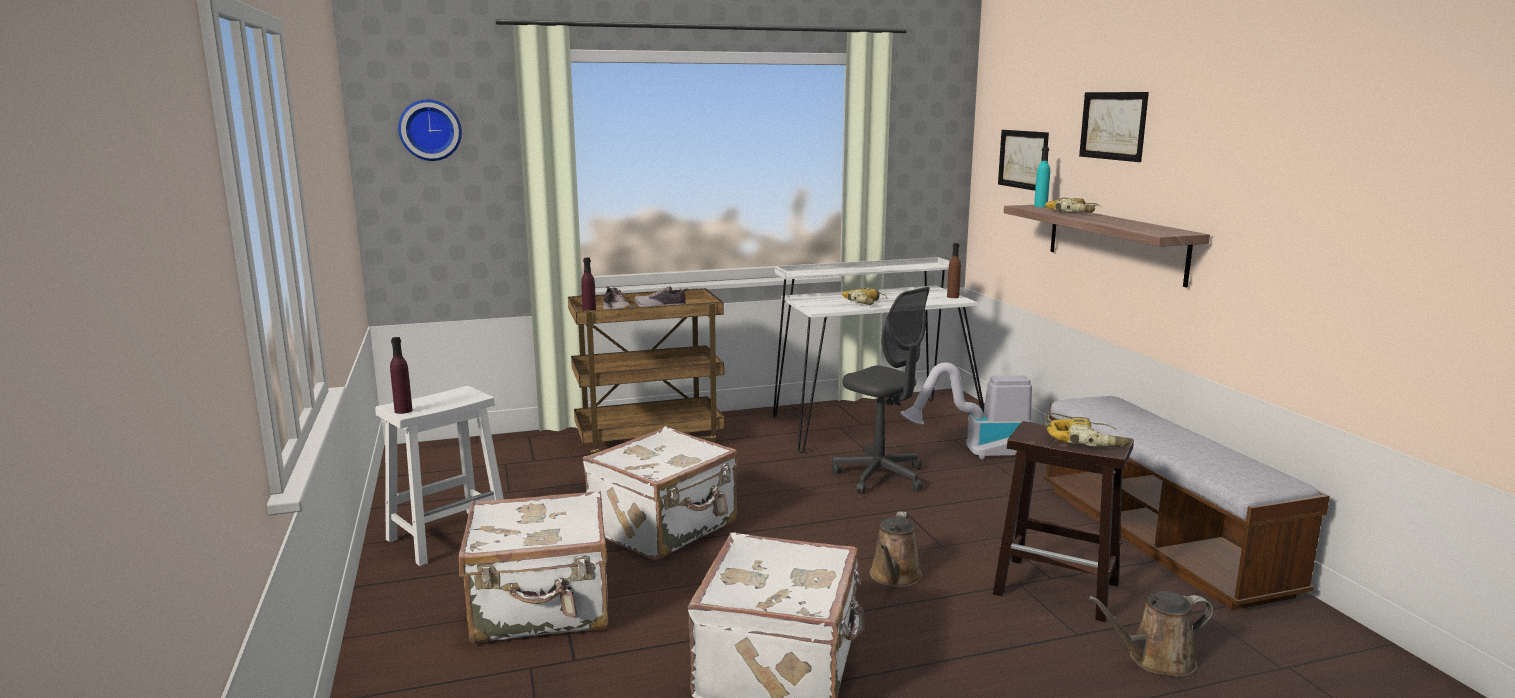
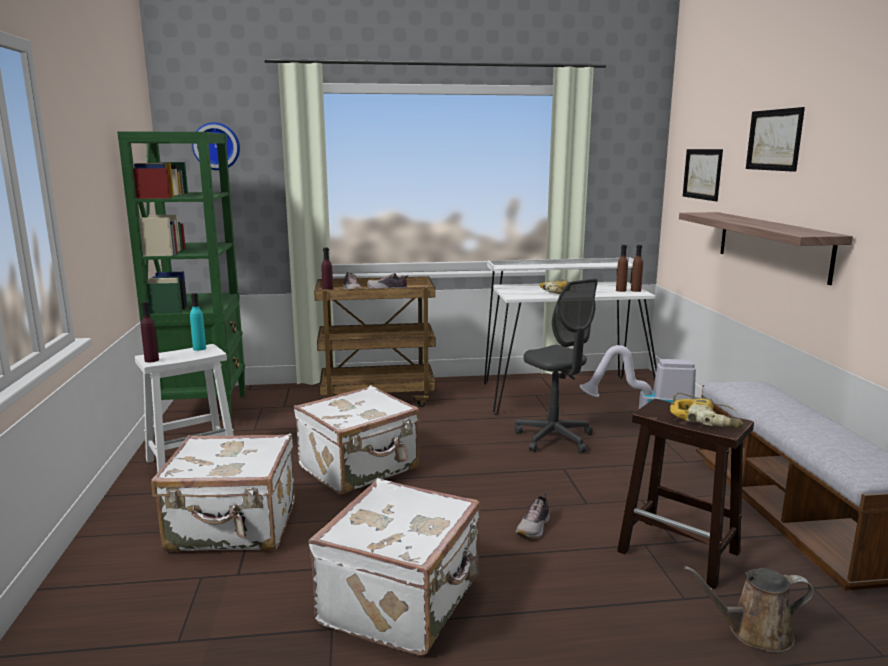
camera: 10 degrees right, 0 degrees up
brown watering can [870,511,923,587] -> shoe [515,492,550,539]
turquoise bottle [1034,147,1050,207] -> turquoise bottle moved to [190,293,206,351]
power drill [1045,197,1100,213] -> none
none -> green bookcase [117,132,246,421]
none -> brown bottle [616,245,628,292]

